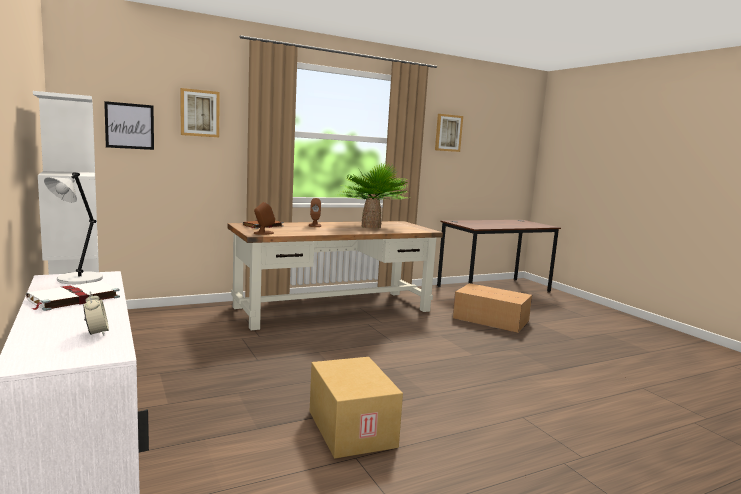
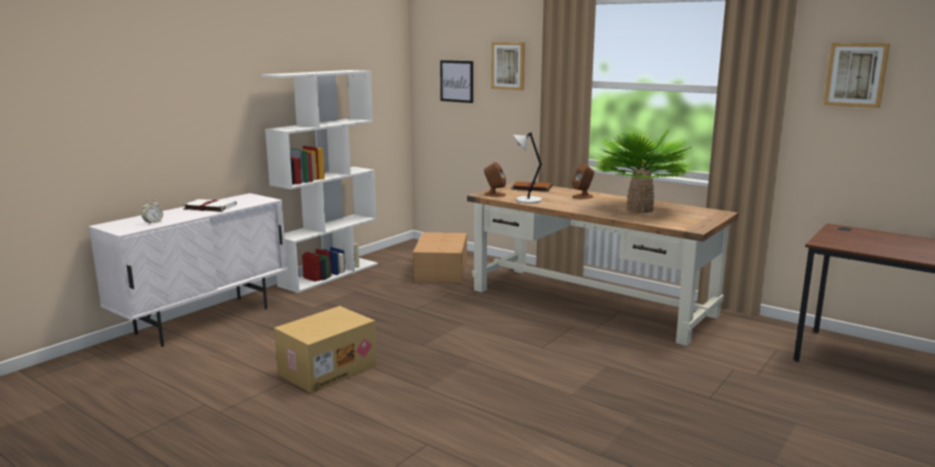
camera: 65 degrees right, 5 degrees up
grey table lamp [44,172,103,284] -> grey table lamp moved to [513,132,542,204]
cardboard box [453,283,532,333] -> cardboard box moved to [413,232,467,283]

